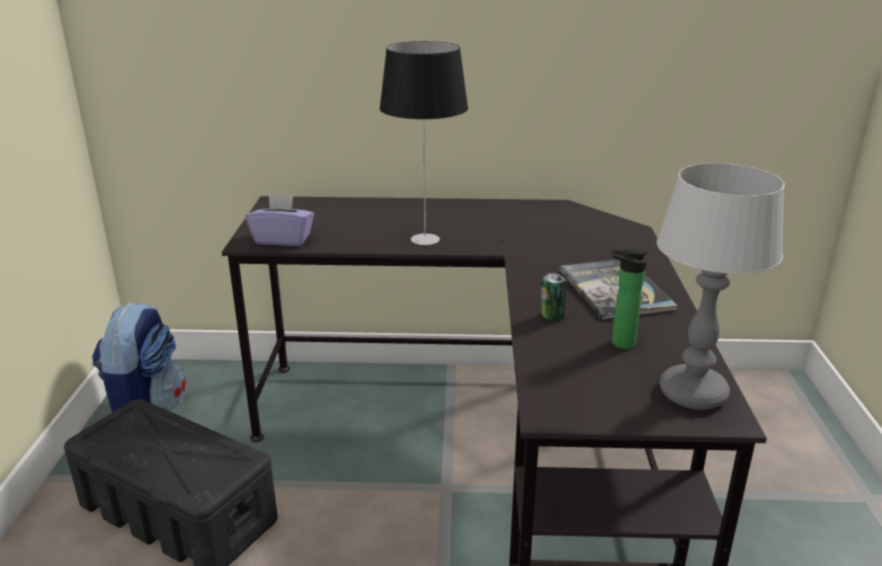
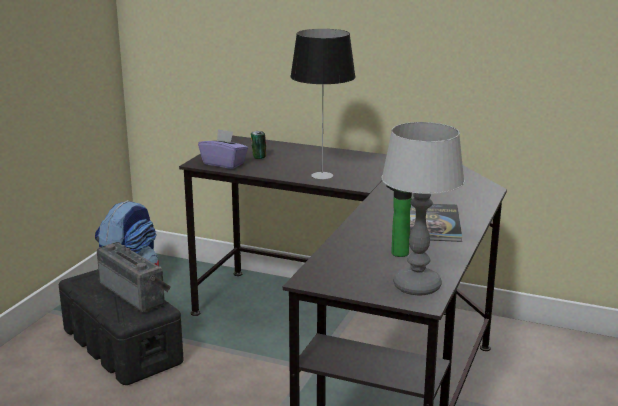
camera: 20 degrees right, 5 degrees down
can [541,273,567,322] -> can moved to [251,131,266,159]
none -> radio [97,242,171,312]

